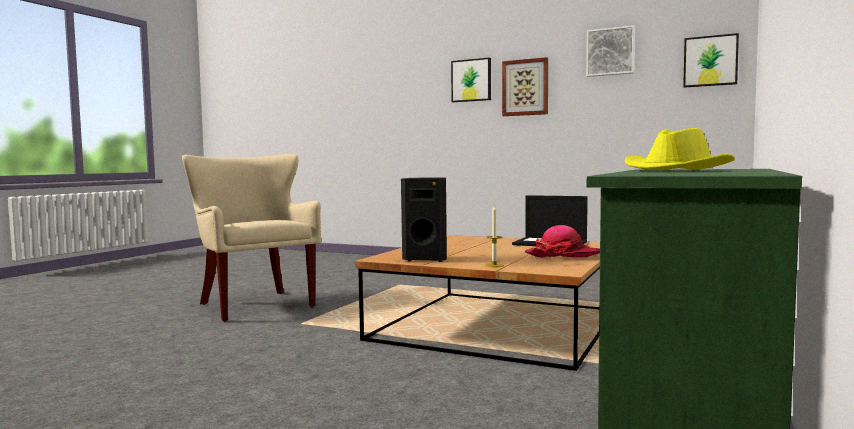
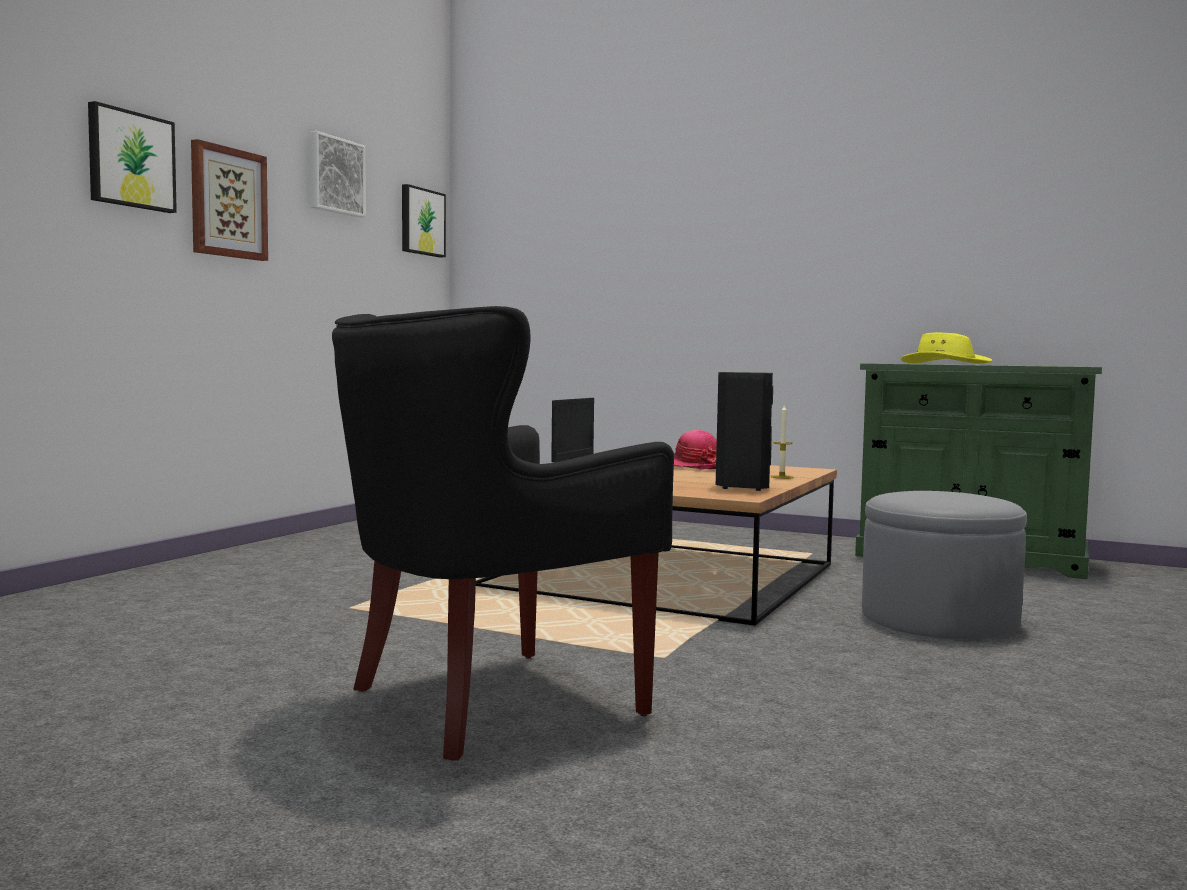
camera: 90 degrees left, 0 degrees up
beige armchair [182,154,321,322] -> black armchair [332,306,674,761]
none -> grey ottoman [862,491,1027,640]

